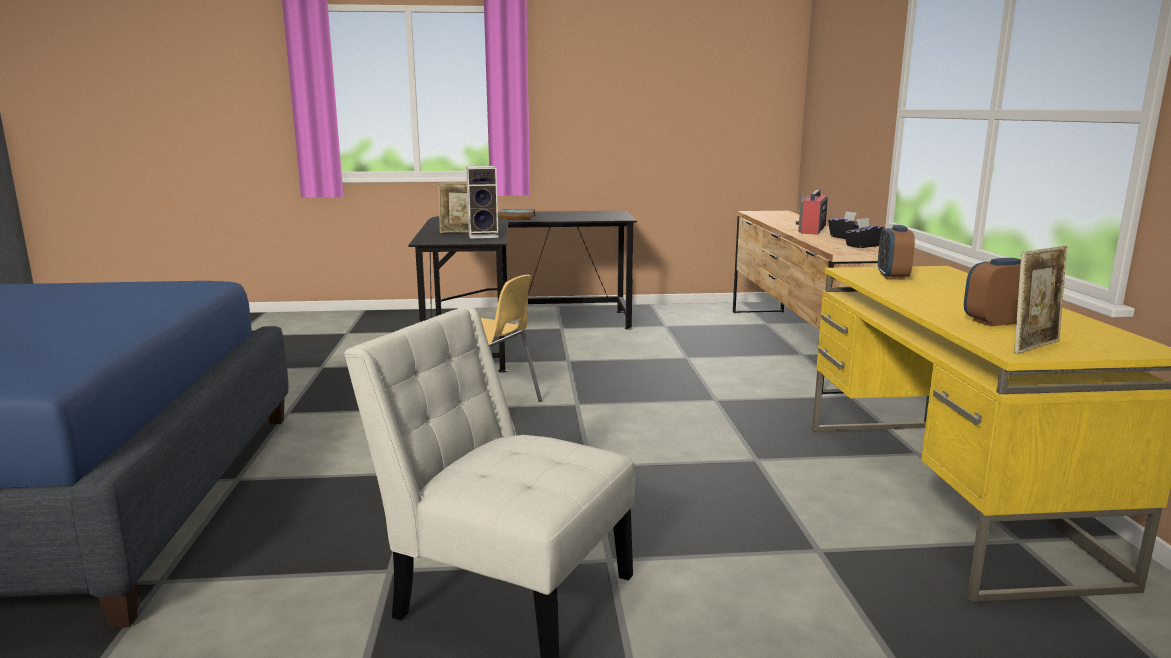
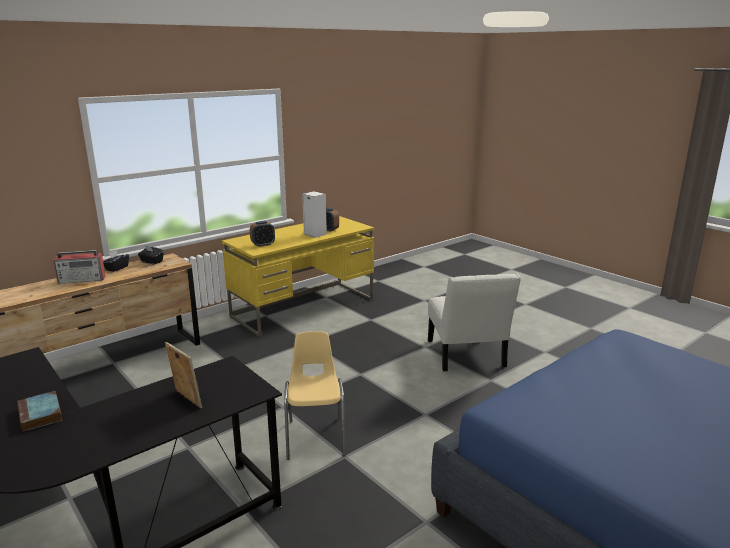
camera: 125 degrees left, 5 degrees up
speaker [466,166,498,239] -> speaker moved to [302,191,327,238]
picture frame [1014,246,1068,354] -> none

